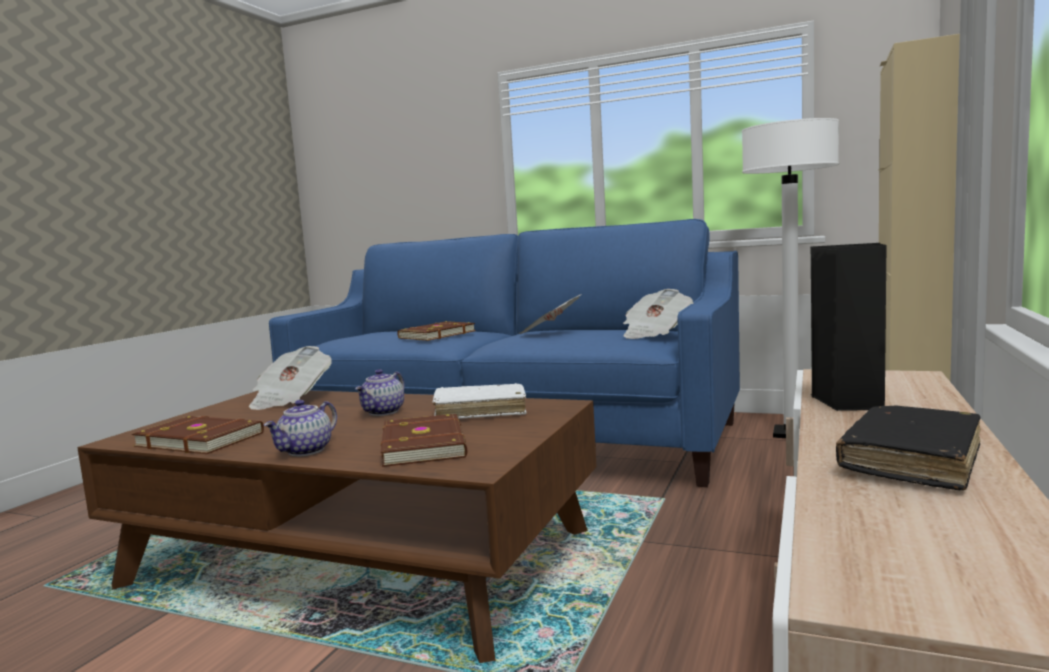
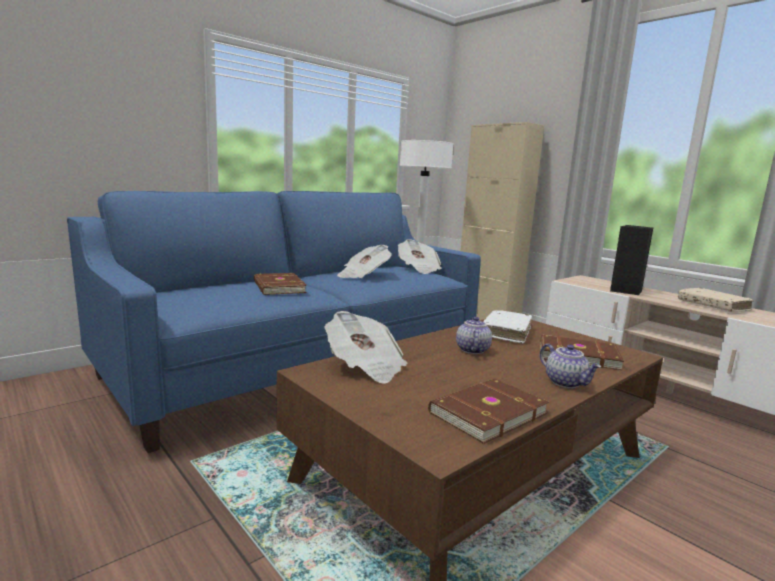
camera: 65 degrees left, 5 degrees up
teapot [355,369,405,416] -> teapot turned 135 degrees counterclockwise [456,317,492,354]
black book [836,406,981,490] -> beige book [678,288,753,312]

